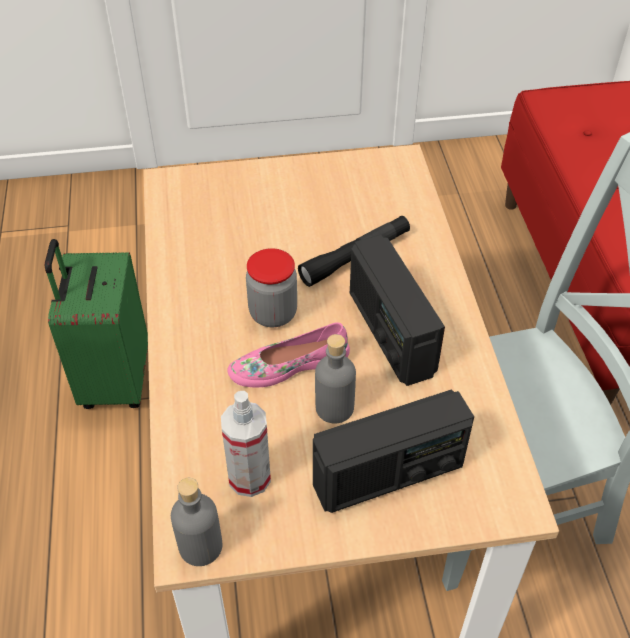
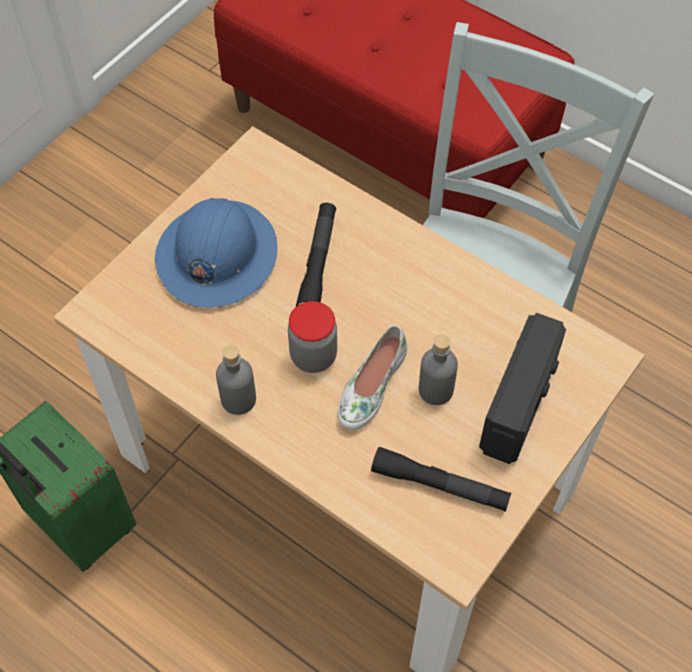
camera: 45 degrees left, 10 degrees up
grey bottle [171,478,223,566] -> grey bottle moved to [216,345,256,415]
spray bottle [221,391,271,497] -> black flashlight [371,447,511,512]
pink shoe [227,322,350,388] -> white shoe [338,325,408,430]
radio [350,235,445,386] -> none
none -> blue hard hat [155,198,277,308]

